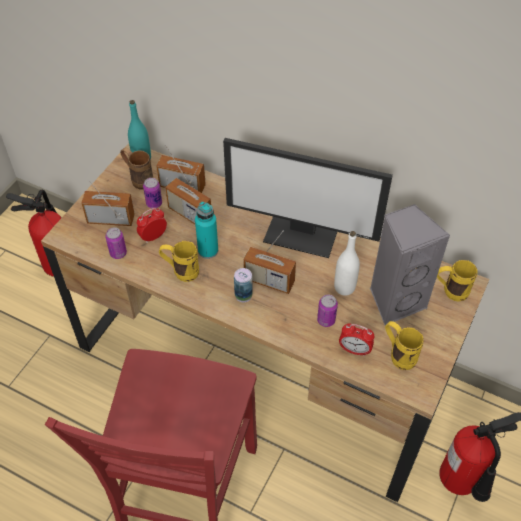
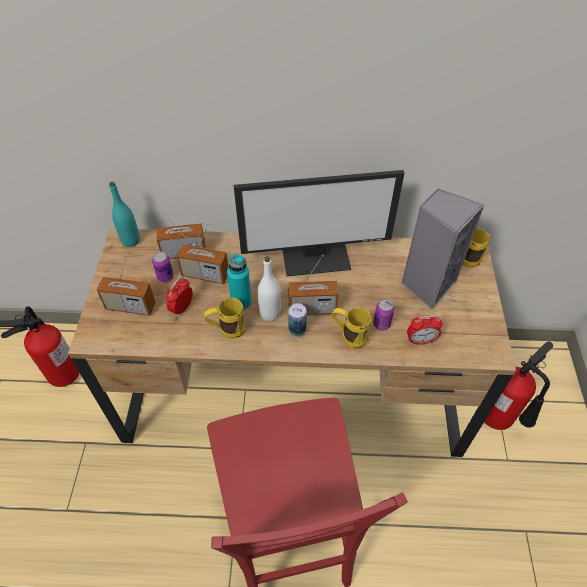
camera: 25 degrees left, 0 degrees up
radio [81,180,135,226] -> radio turned 150 degrees counterclockwise [97,254,155,316]
can [105,227,127,259] -> none
brown mug [120,148,153,190] -> none
white bottle [334,231,360,296] -> white bottle moved to [258,256,281,321]
yellow mug [385,321,424,370] -> yellow mug moved to [332,307,371,349]

